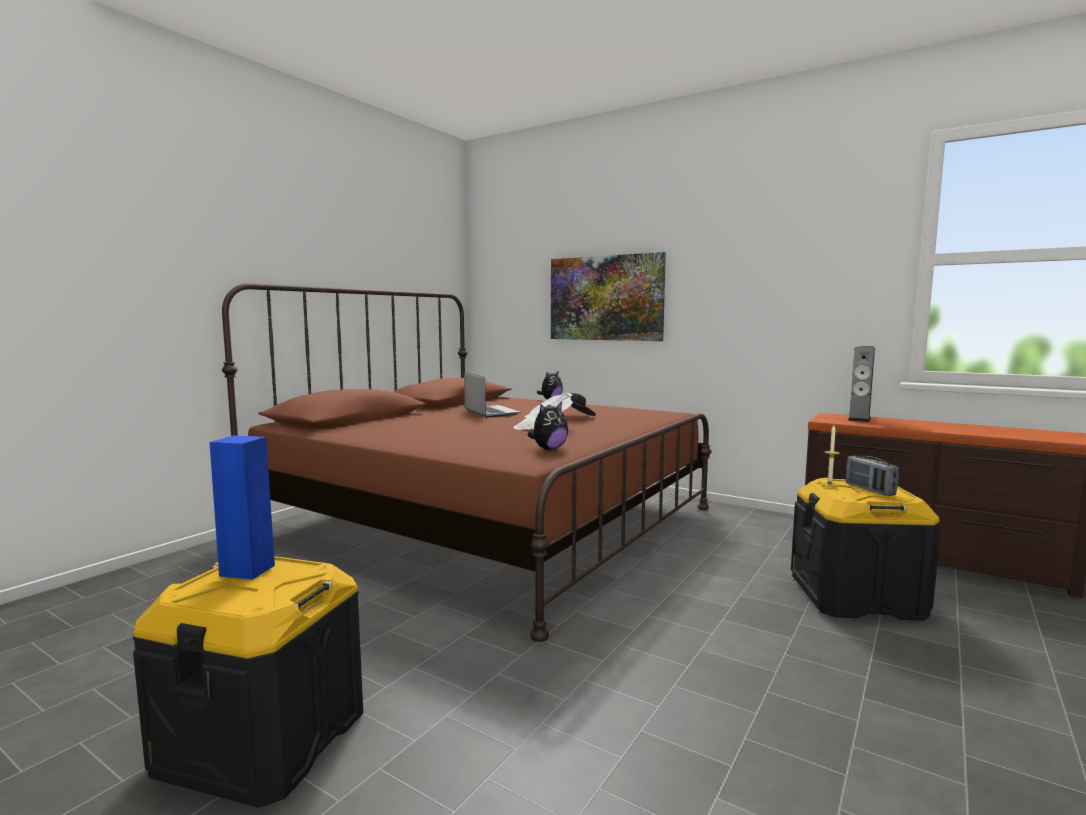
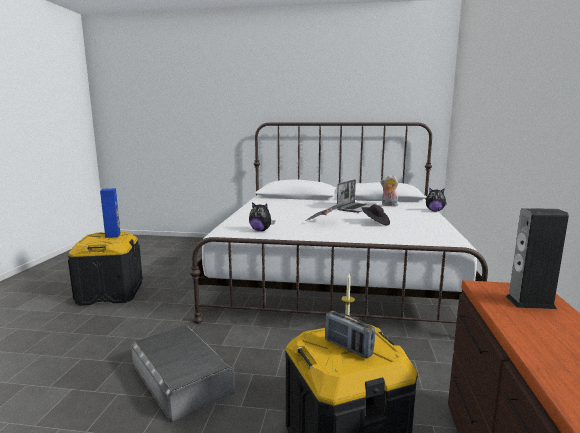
camera: 65 degrees right, 5 degrees up
brown bed [222,283,712,642] -> white bed [190,123,488,323]
picture [551,252,666,341] -> none
radio [846,456,899,496] -> radio turned 90 degrees counterclockwise [325,311,375,358]
none -> grey storage box [131,325,235,422]
none -> plush toy [380,175,398,207]

